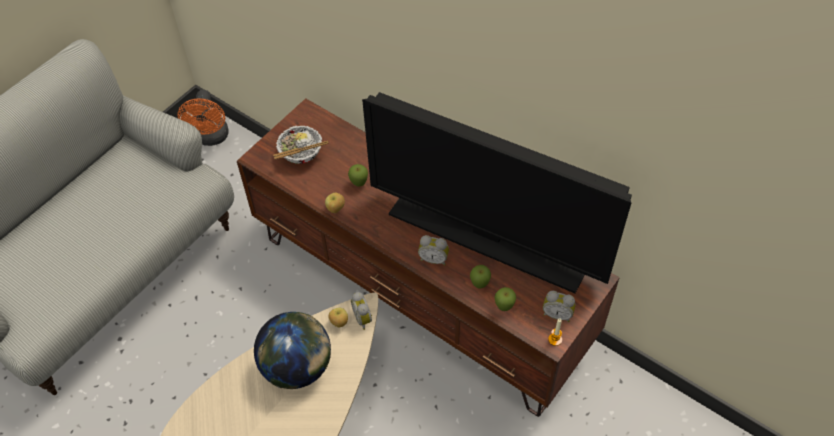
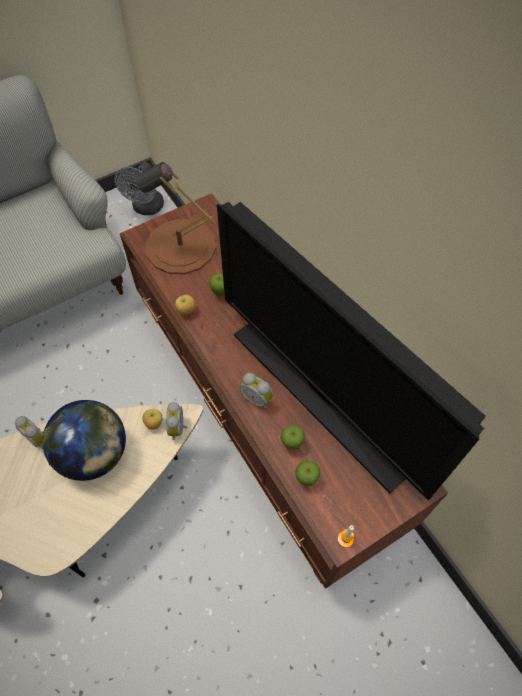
camera: 20 degrees right, 5 degrees up
orange fan [178,90,229,146] -> grey fan [114,162,164,215]
bowl [273,126,329,164] -> brown table lamp [135,162,216,274]
alarm clock [543,291,575,322] -> alarm clock moved to [15,416,44,449]

